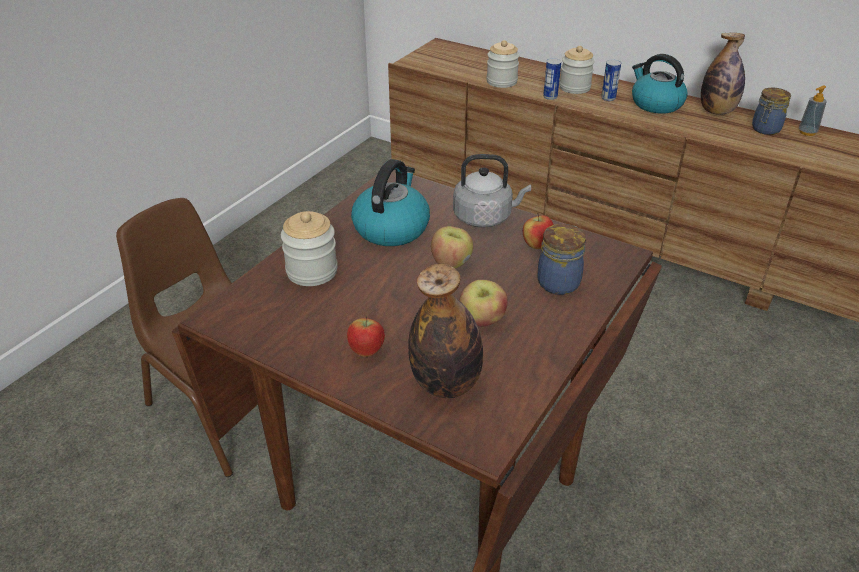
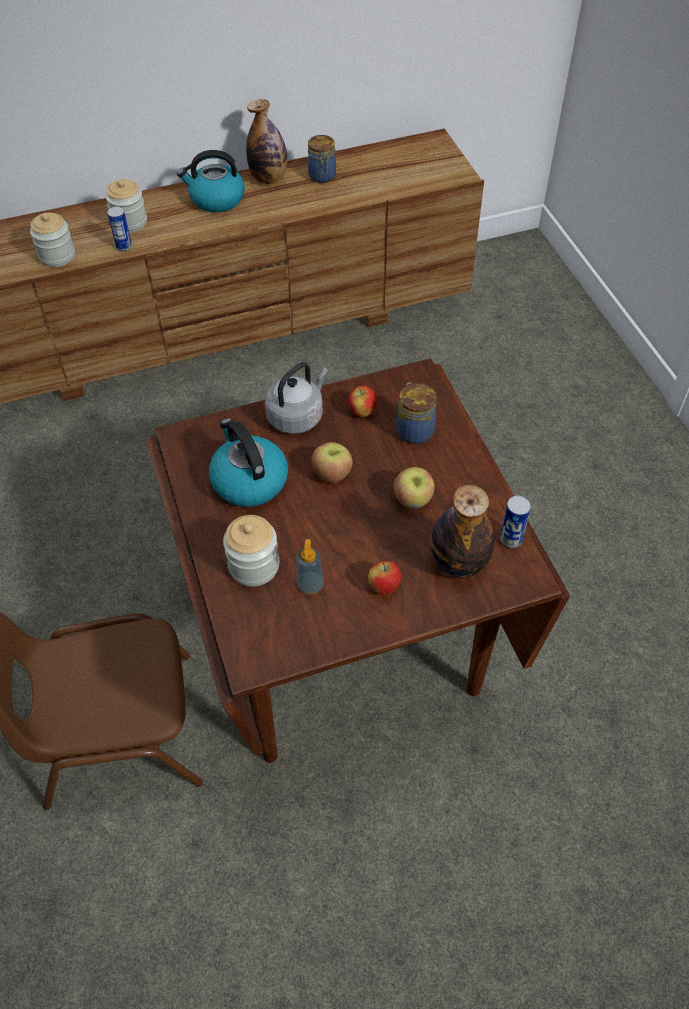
camera: 50 degrees left, 15 degrees up
can [601,59,621,101] -> can moved to [500,496,531,548]
soap dispenser [799,86,827,136] -> soap dispenser moved to [296,539,324,595]

